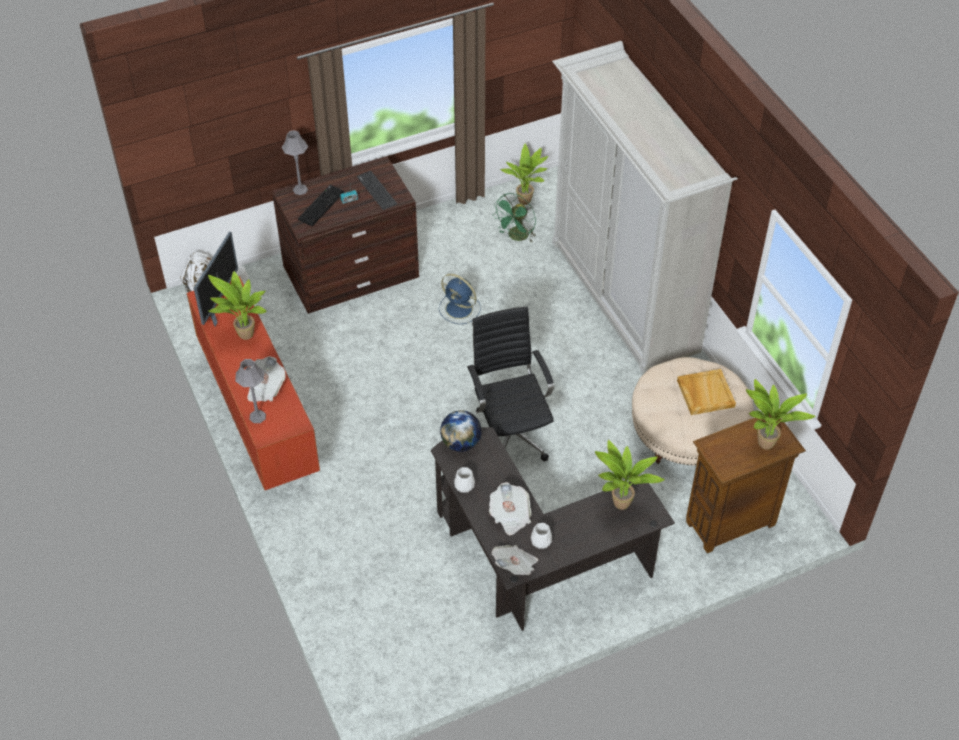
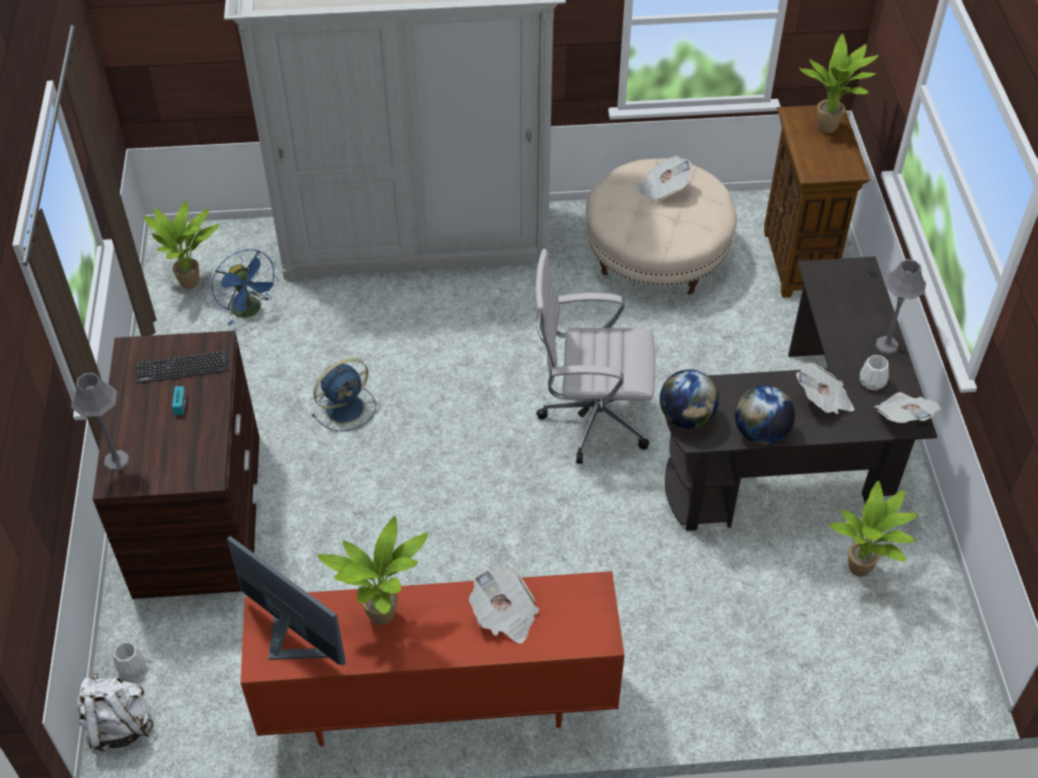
camera: 70 degrees left, 0 degrees up
grey table lamp [235,359,266,423] -> grey table lamp moved to [876,259,926,354]
keyboard [298,185,344,226] -> none
white vase [454,467,475,493] -> globe [735,385,795,445]
black office chair [467,307,554,461] -> white office chair [535,249,655,464]
green fan [493,193,536,242] -> blue fan [212,249,279,326]
potted plant [595,440,665,510] -> potted plant moved to [829,481,918,577]
beige tray [677,369,736,415] -> newspaper [636,156,692,202]

